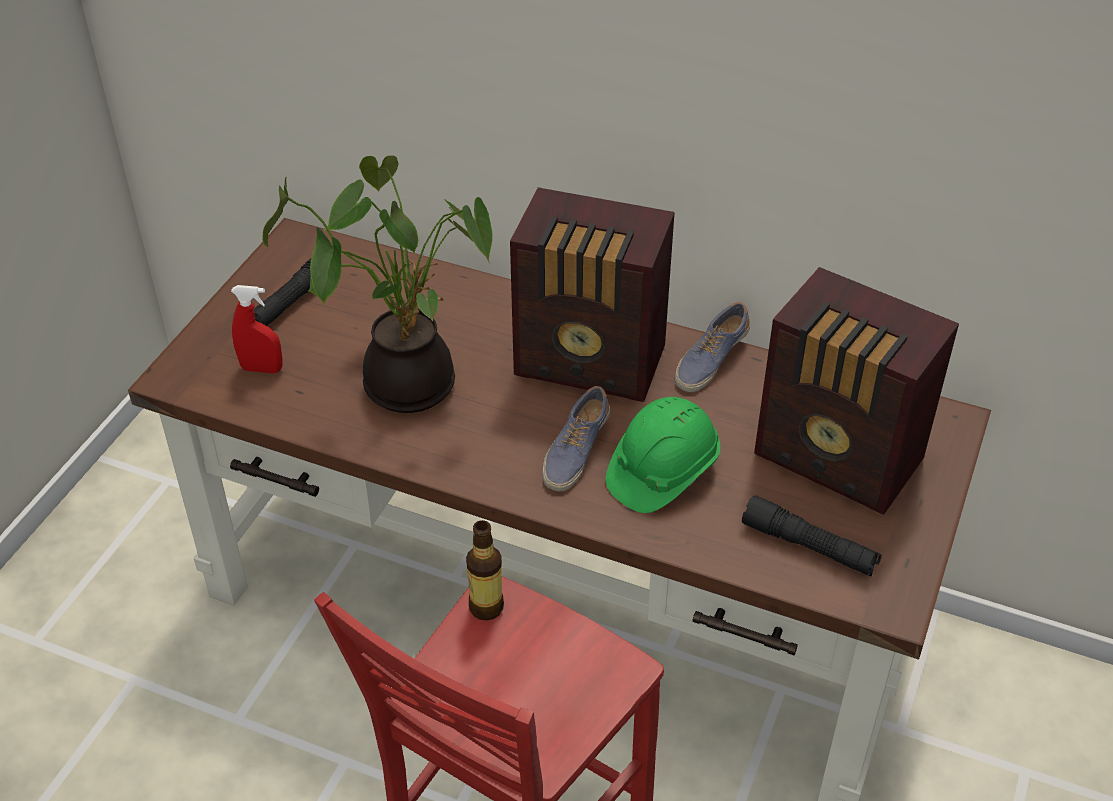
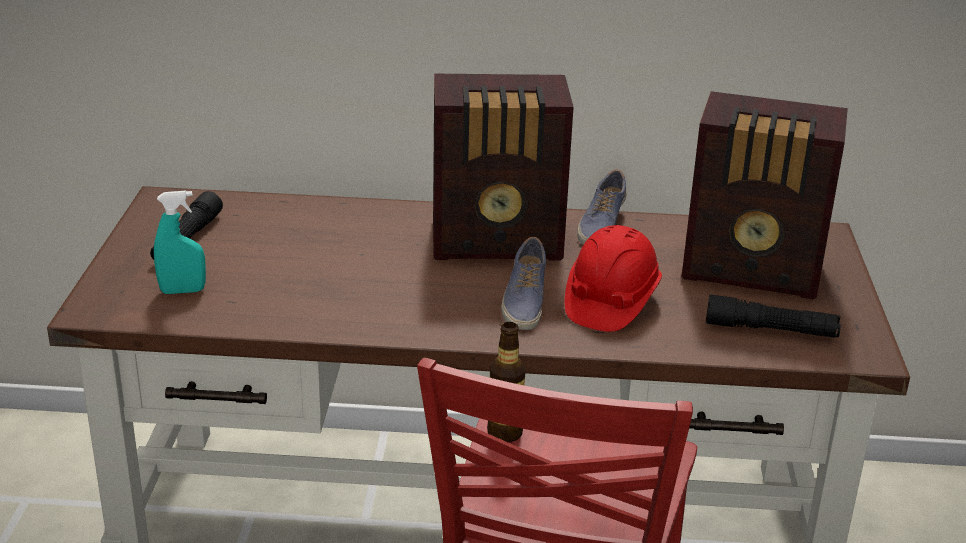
camera: 20 degrees left, 15 degrees down
red spray bottle [231,285,282,373] -> turquoise spray bottle [154,191,206,294]
potted plant [263,155,493,413] -> none
green hard hat [606,397,720,513] -> red hard hat [565,225,662,332]

